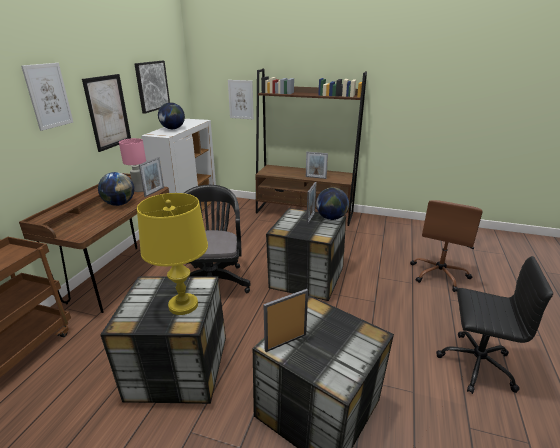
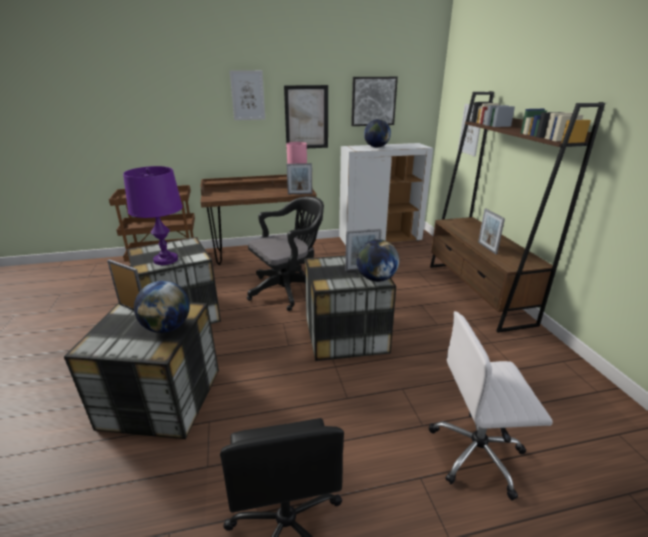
camera: 60 degrees right, 0 degrees up
globe [98,172,134,206] -> globe moved to [134,281,190,333]
yellow table lamp [137,193,208,315] -> purple table lamp [123,166,183,265]
brown office chair [410,200,483,292] -> white office chair [429,311,553,500]

